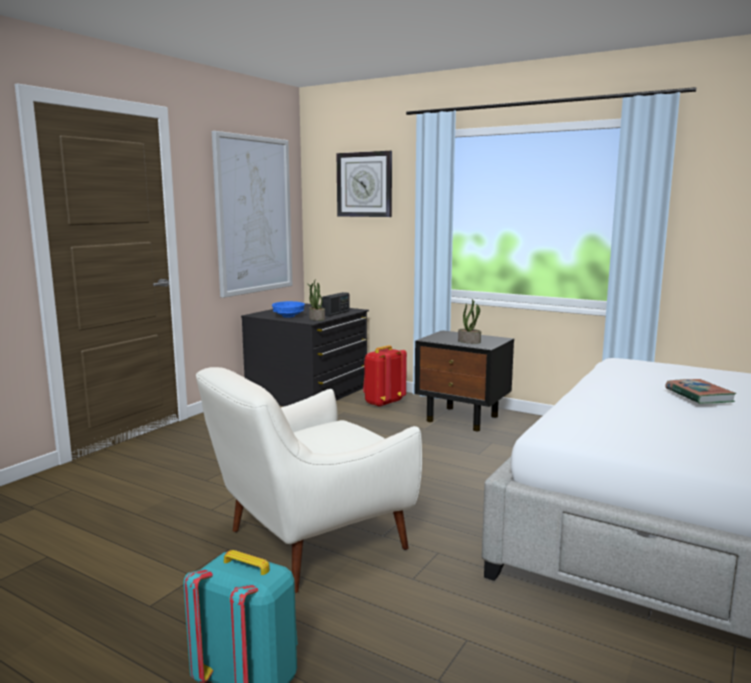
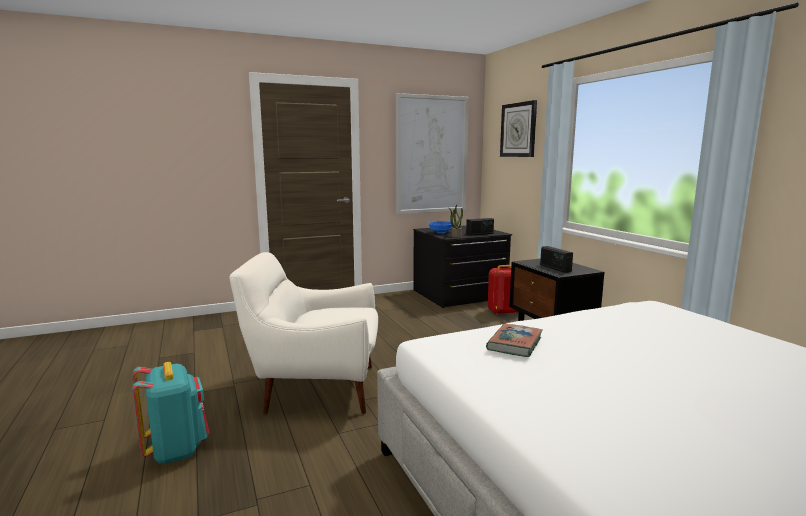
camera: 35 degrees right, 0 degrees up
potted plant [458,299,481,344] -> radio [540,246,573,273]
book [665,379,737,404] -> book moved to [486,324,543,357]

